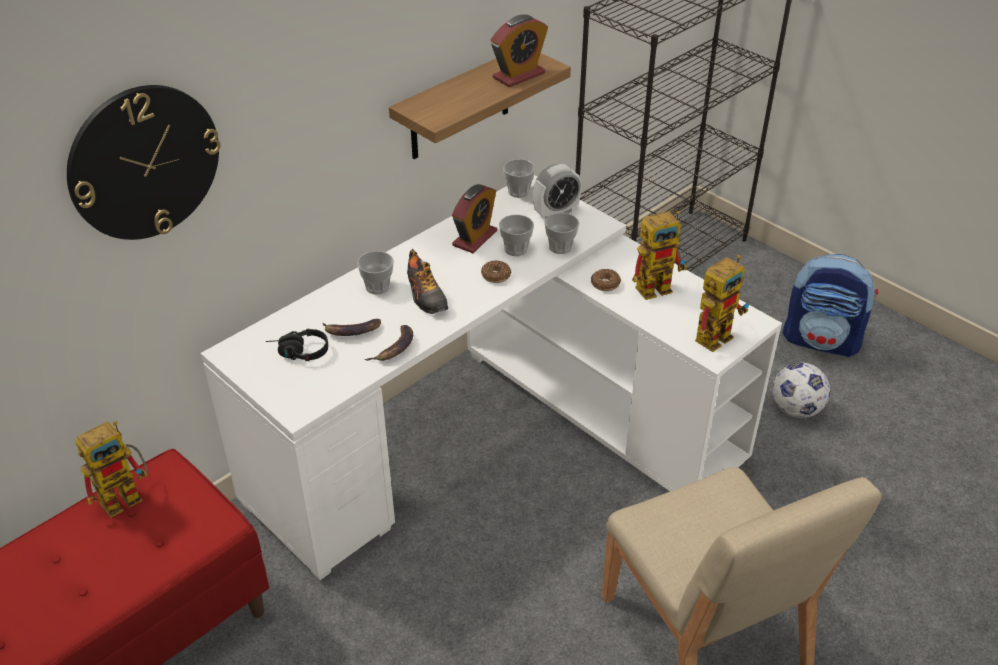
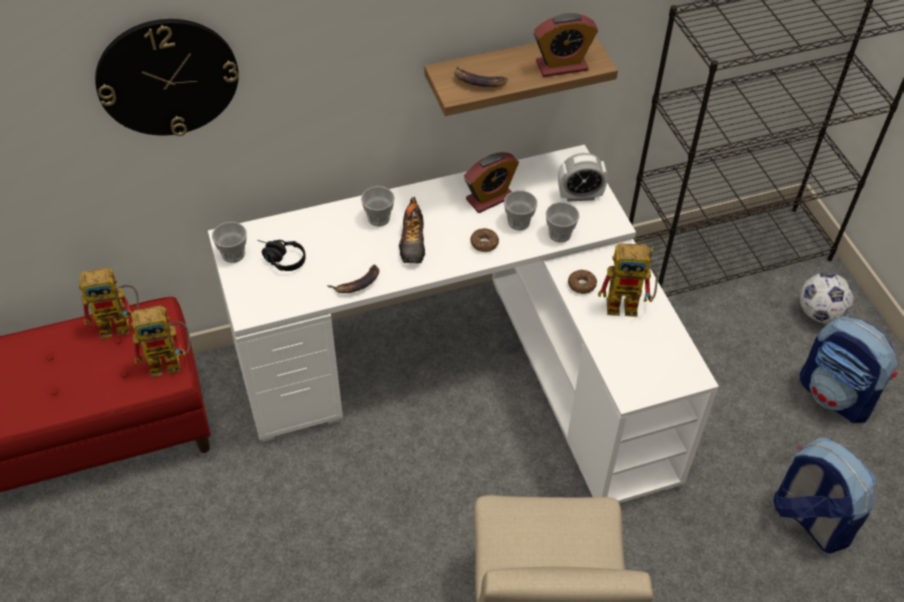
camera: 25 degrees right, 10 degrees up
banana [323,319,381,336] -> banana moved to [454,66,508,87]
cup [503,159,536,198] -> cup moved to [212,222,247,263]
toy robot [695,255,749,352] -> toy robot moved to [131,306,190,378]
football [773,363,830,418] -> football moved to [800,272,853,323]
none -> backpack [773,438,875,554]

